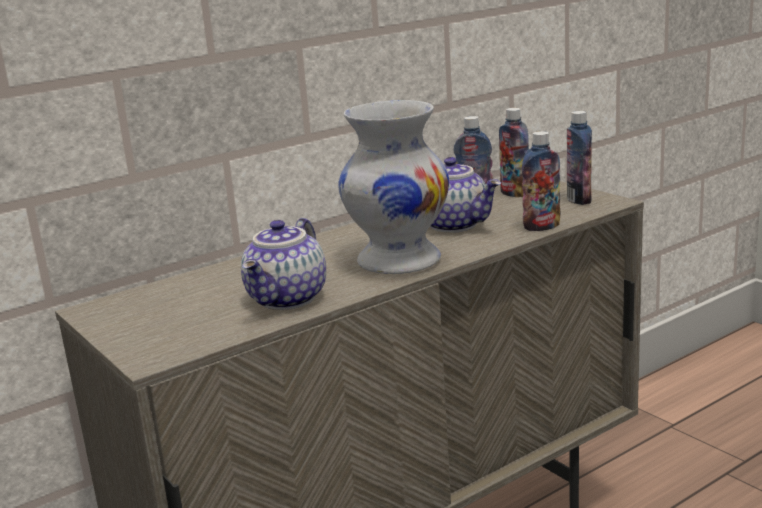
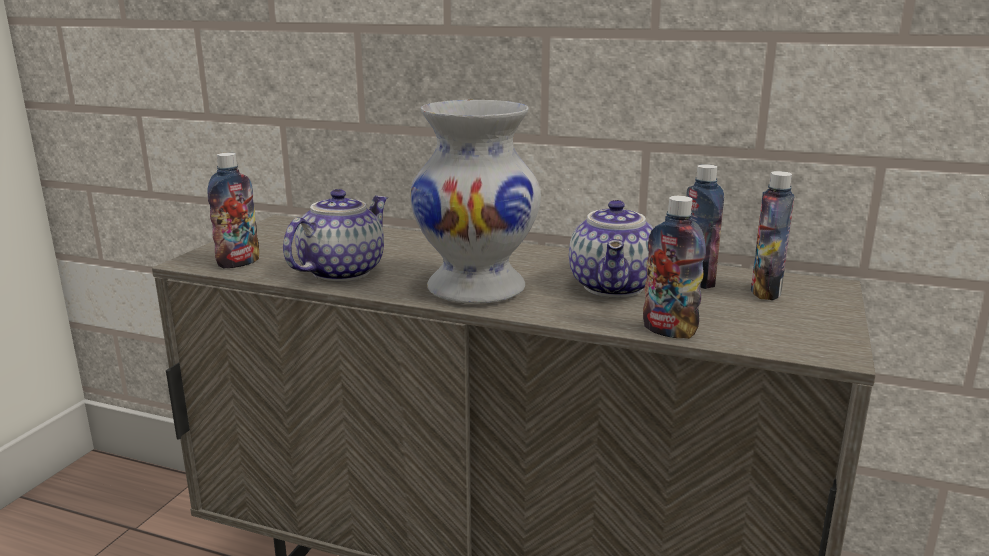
camera: 55 degrees right, 0 degrees up
teapot [241,218,326,310] -> teapot turned 135 degrees clockwise [283,189,388,282]
bottle [567,111,592,205] -> bottle moved to [207,153,259,269]

